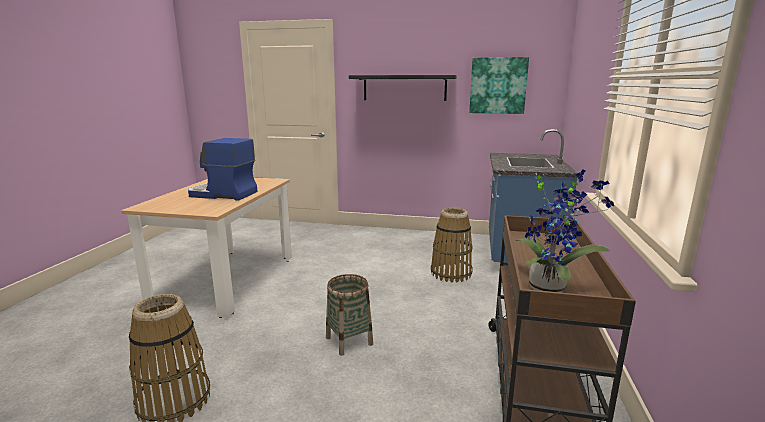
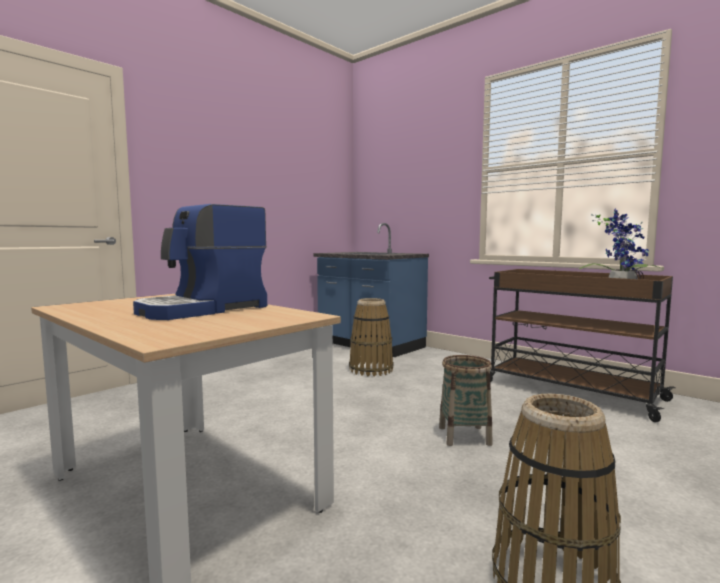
camera: 60 degrees left, 10 degrees down
black shelf [349,75,457,101] -> none
picture [469,57,529,114] -> none

